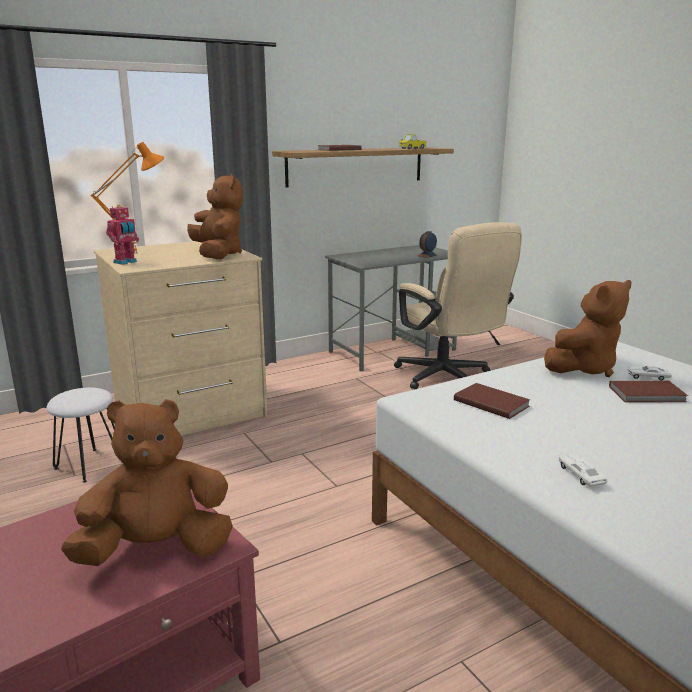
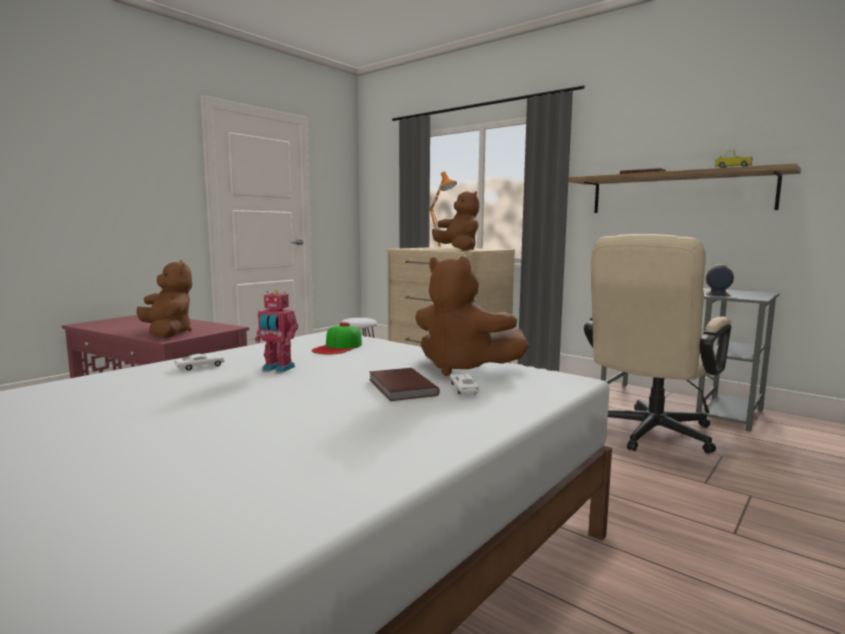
camera: 70 degrees right, 10 degrees down
toy robot [106,205,139,265] -> toy robot moved to [255,290,298,372]
brown plush toy [187,173,243,259] -> brown plush toy turned 75 degrees counterclockwise [432,191,480,250]
brown book [454,383,530,419] -> cap [312,322,362,355]

